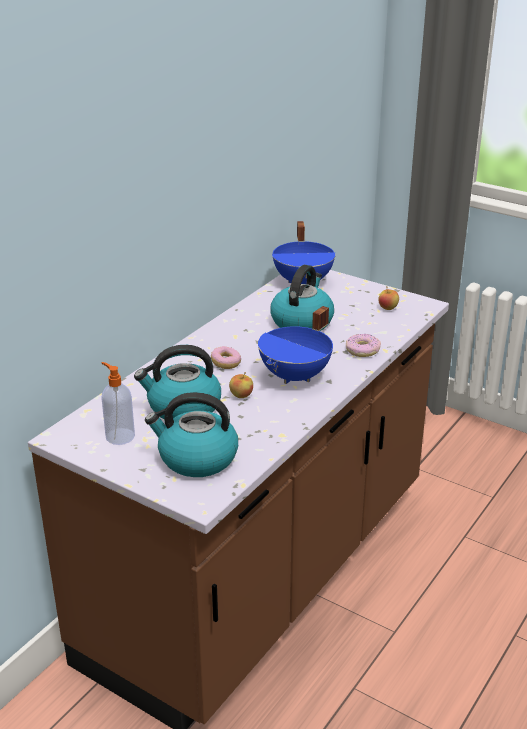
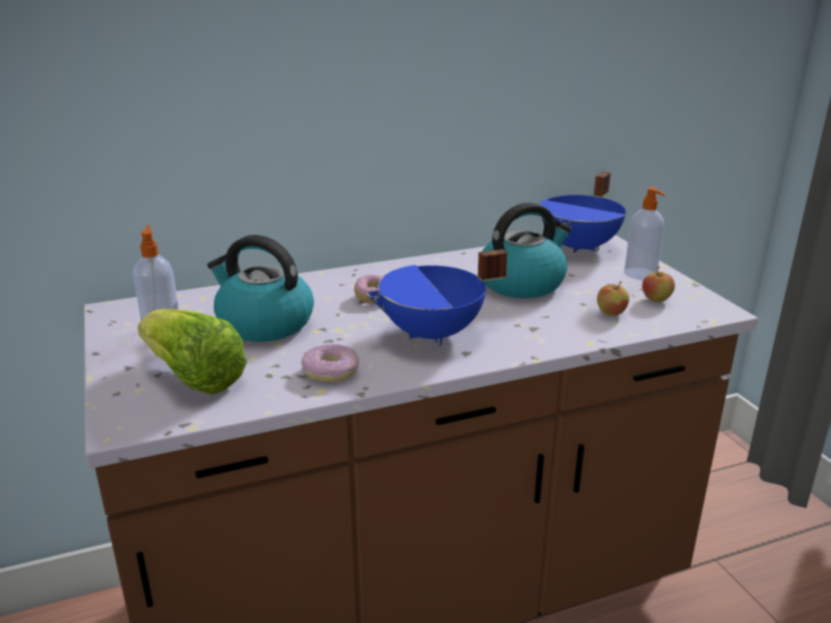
camera: 35 degrees right, 5 degrees down
kettle [145,392,238,477] -> lettuce [137,309,247,395]
apple [229,372,253,398] -> apple moved to [597,281,629,316]
donut [346,334,381,357] -> donut moved to [301,344,359,382]
none -> soap dispenser [624,187,665,280]

